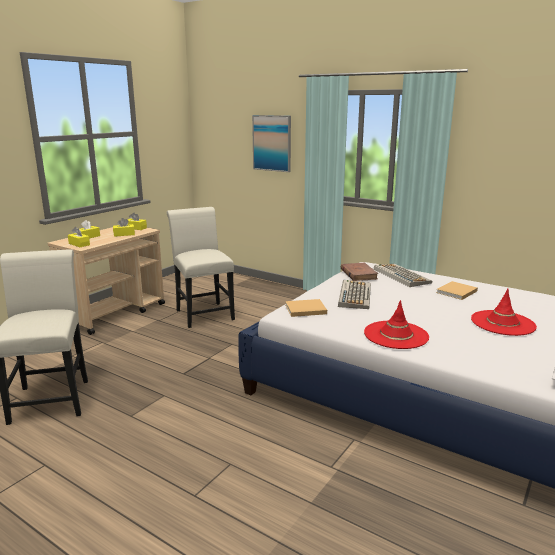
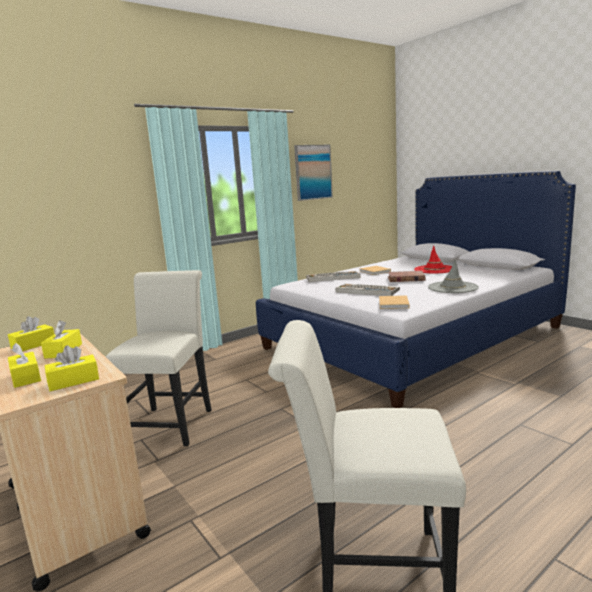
camera: 70 degrees left, 5 degrees down
white chair [167,207,235,328] -> white chair turned 105 degrees clockwise [105,270,212,446]
picture [252,115,291,172] -> picture moved to [294,145,333,201]
brown book [341,263,379,281] -> brown book moved to [388,271,425,282]
red hat [364,300,429,349] -> grey hat [428,259,479,293]

